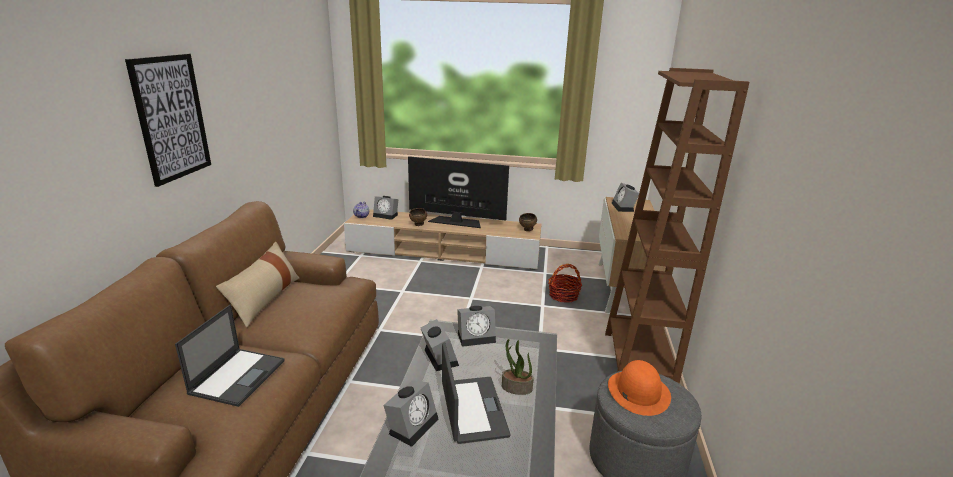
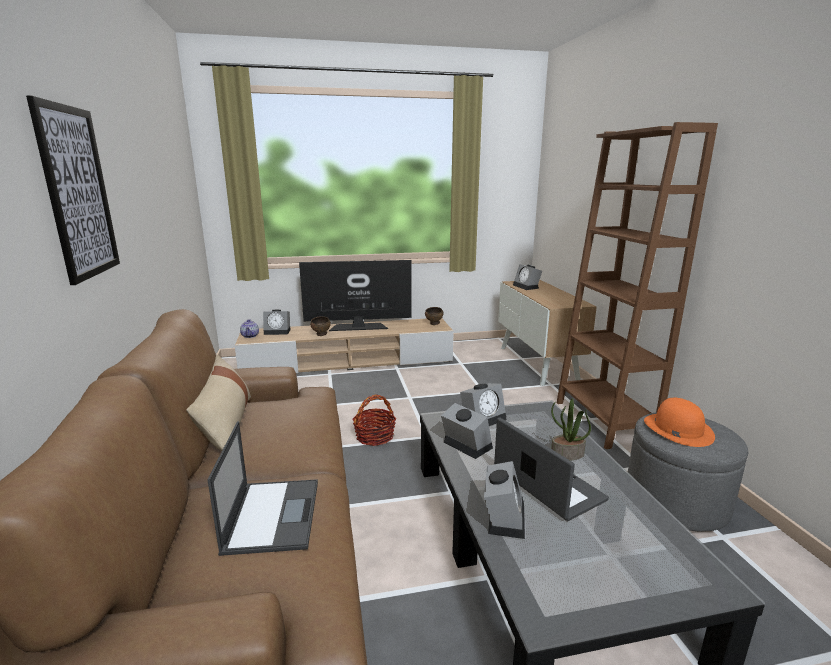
camera: 20 degrees left, 5 degrees down
basket [548,264,582,303] -> basket moved to [352,394,396,446]

